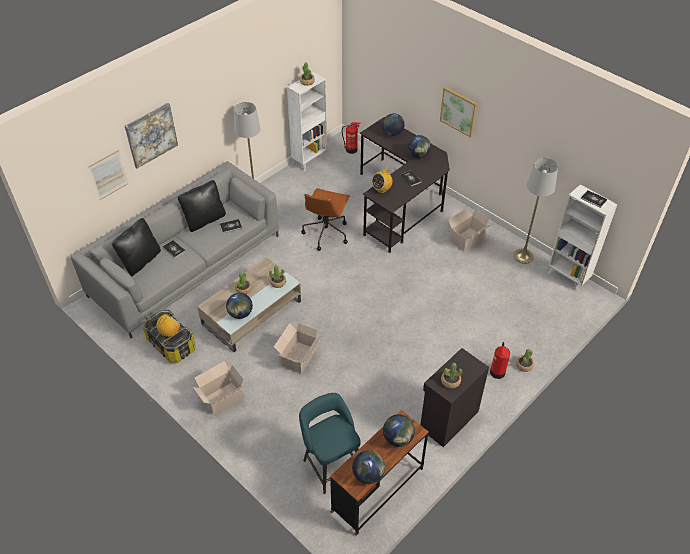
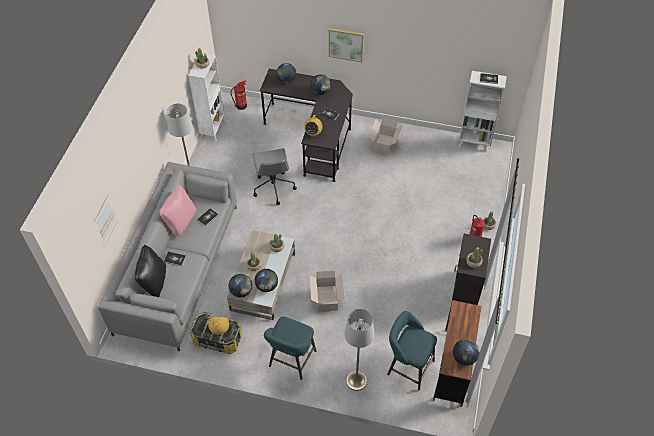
camera: 30 degrees left, 5 degrees up
picture [125,103,178,168] -> none
black pillow [178,180,226,232] -> pink pillow [159,185,196,237]
cardboard box [193,361,244,415] -> turquoise stool [264,317,316,380]
brown office chair [301,188,350,251] -> grey office chair [252,148,297,205]
globe [383,414,415,447] -> globe moved to [229,274,252,298]
grey floor lamp [513,158,558,264] -> grey floor lamp moved to [344,309,375,391]

